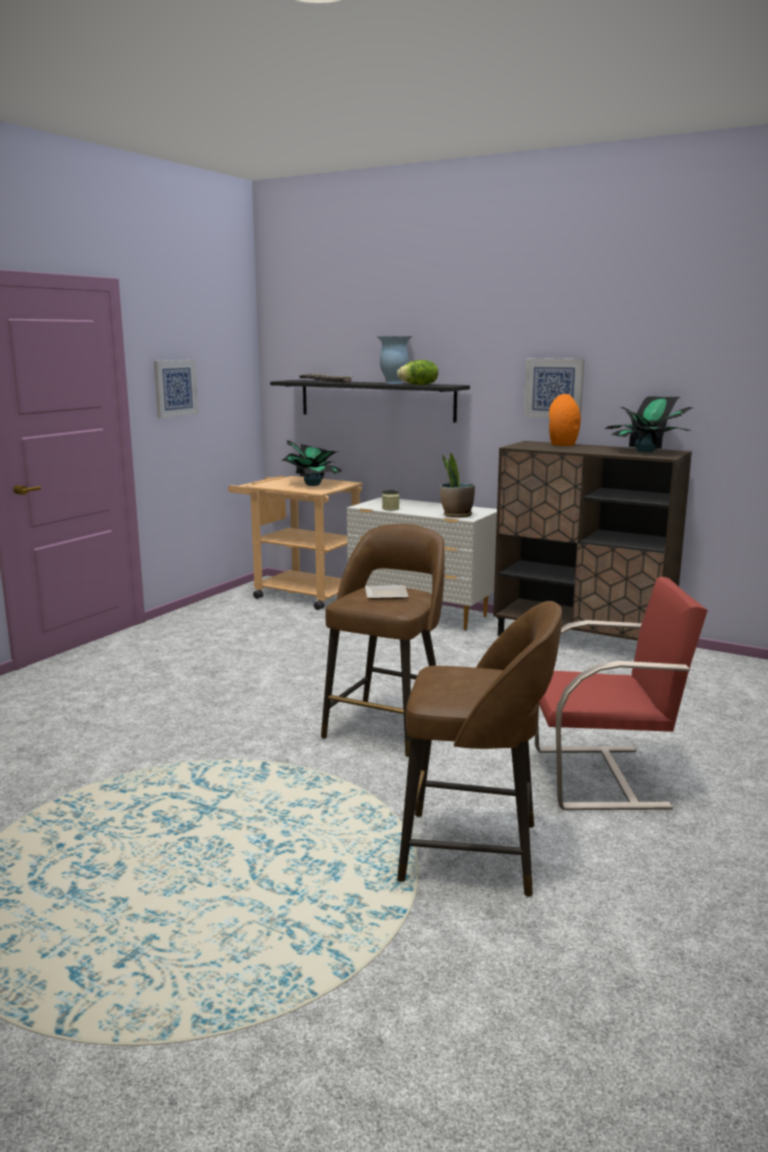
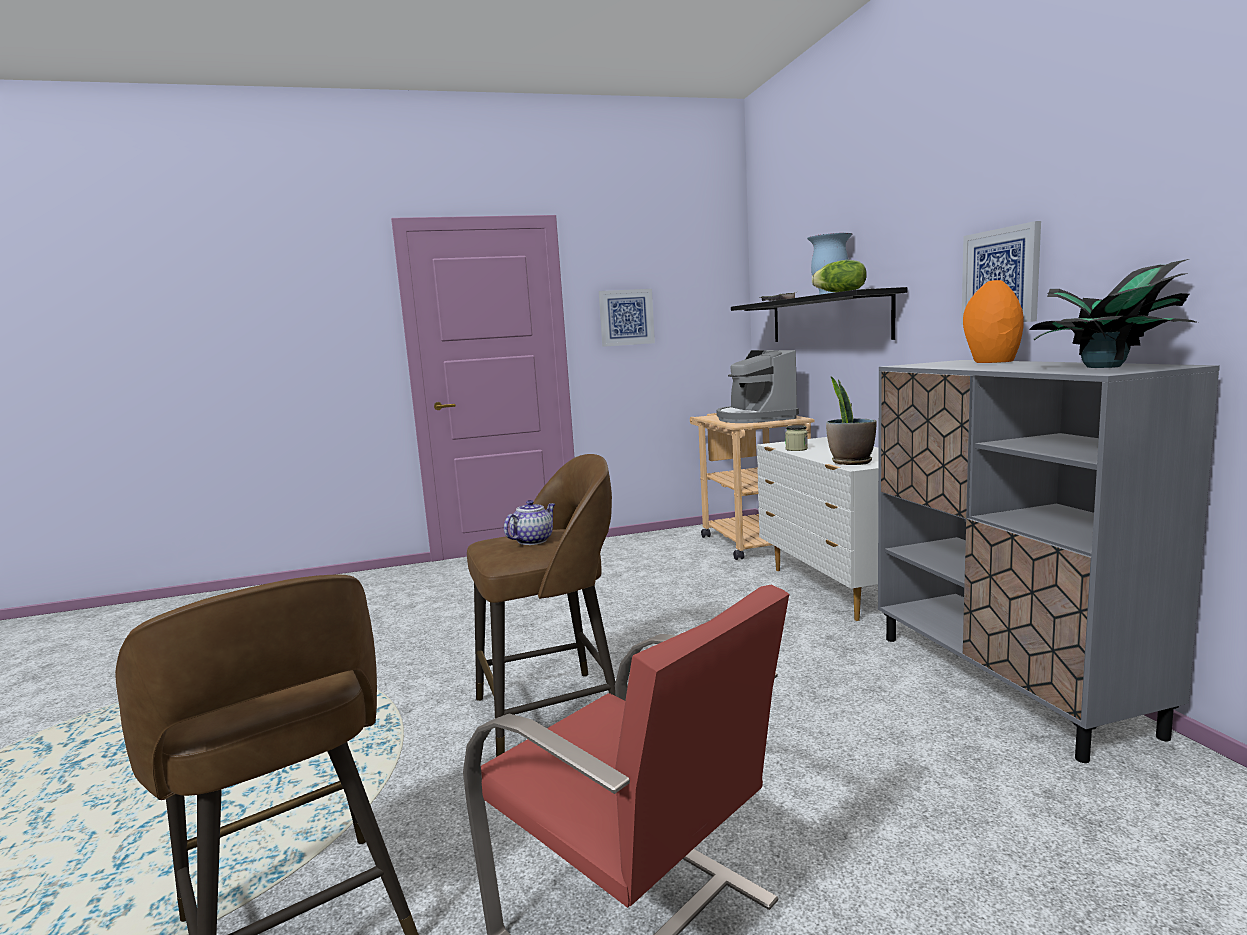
camera: 45 degrees right, 5 degrees down
potted plant [281,440,342,486] -> coffee machine [716,350,799,423]
plate [365,585,408,600] -> teapot [504,500,555,545]
brown cabinet [493,441,692,641] -> grey cabinet [878,360,1220,763]

